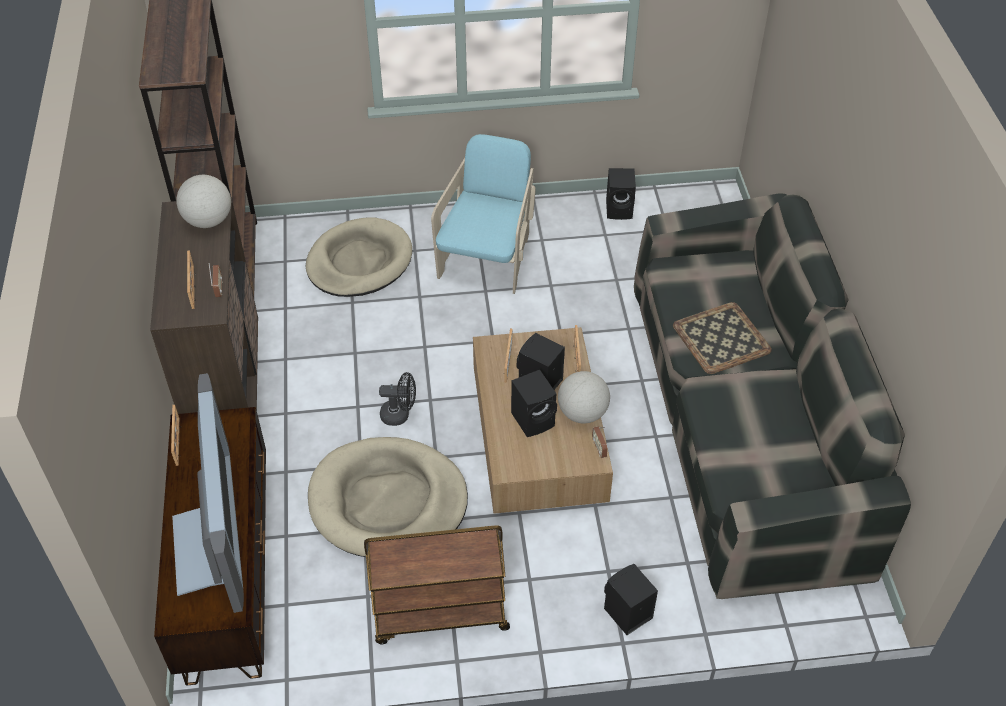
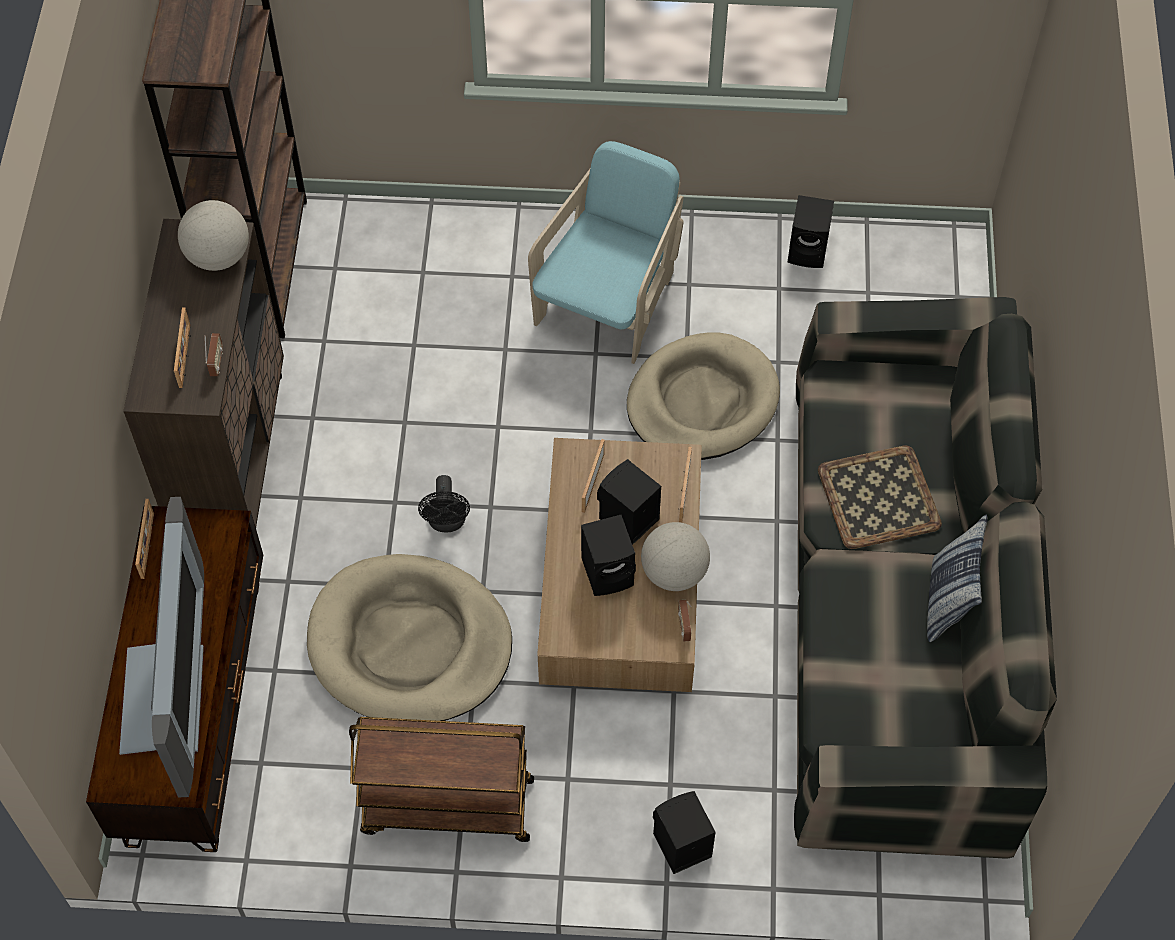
camera: 10 degrees right, 10 degrees up
beige dog bed [306,217,412,297] -> beige dog bed moved to [627,333,780,460]
black fan [379,372,416,426] -> black fan turned 75 degrees clockwise [418,475,470,533]
none -> pillow [927,514,988,642]

